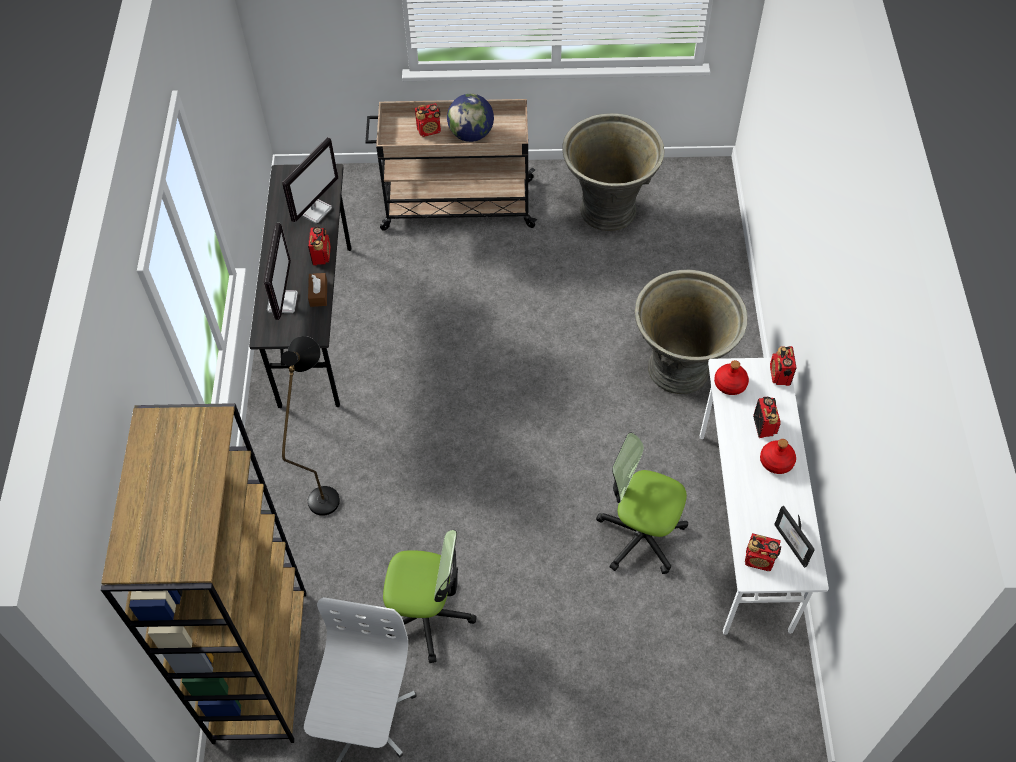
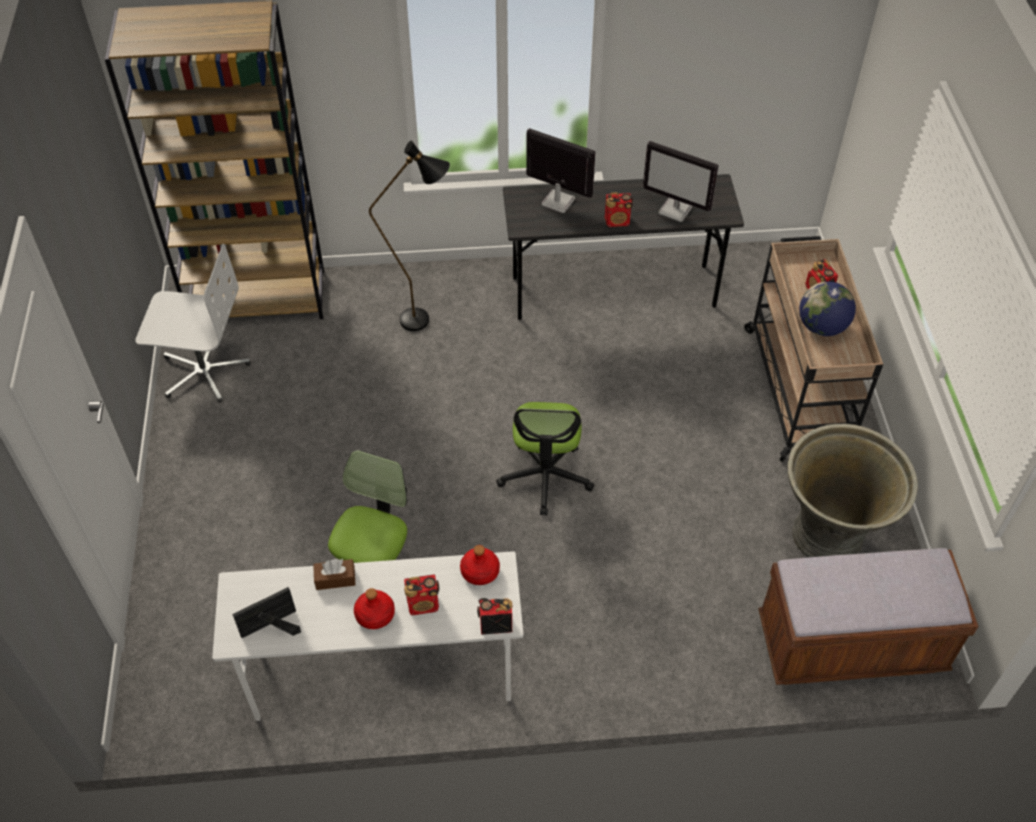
camera: 85 degrees right, 5 degrees down
monitor [264,223,298,320] -> monitor turned 150 degrees counterclockwise [526,128,595,213]
brown tissue box [308,273,327,307] -> brown tissue box moved to [313,559,356,590]
office chair [383,530,477,663] -> office chair moved to [496,402,594,515]
grey planter [635,270,748,394] -> none
radio [745,533,781,571] -> none
none -> brown bench [759,548,979,685]

